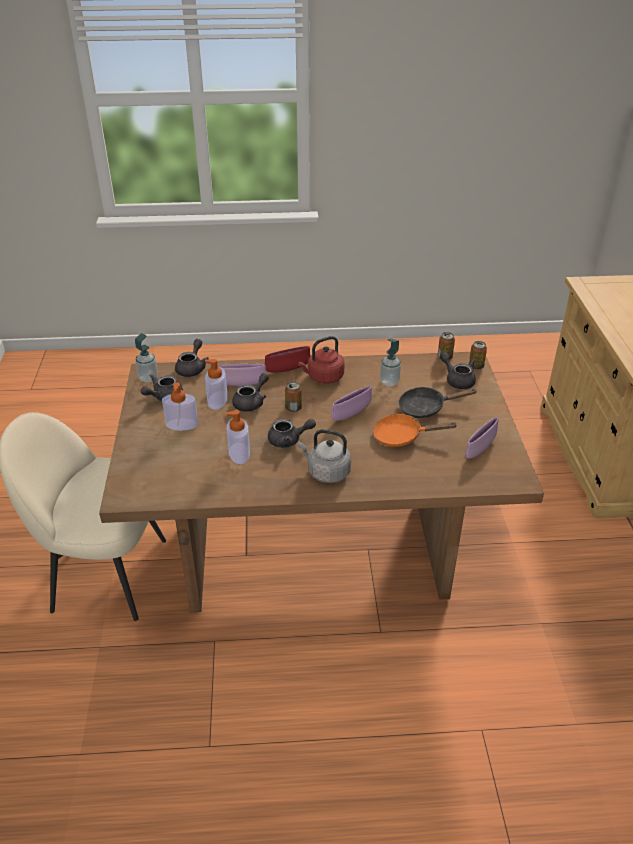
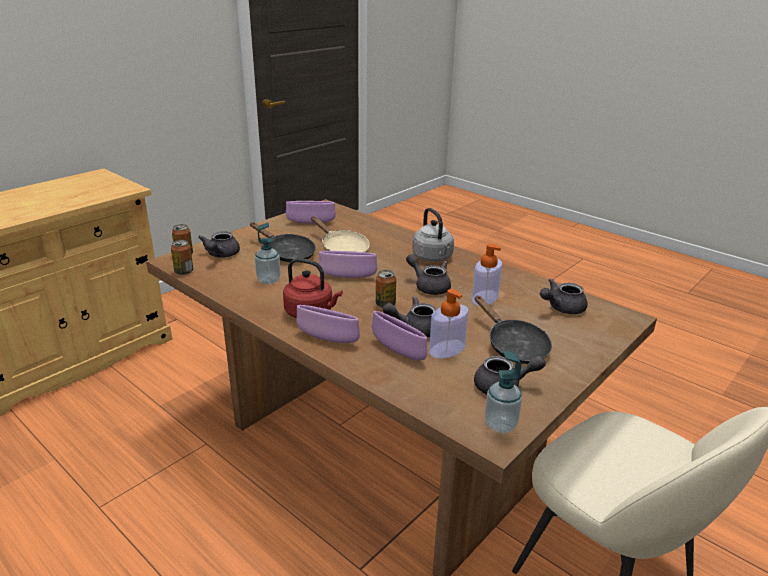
camera: 135 degrees left, 10 degrees down
soap dispenser [162,382,198,431] -> black frying pan [475,295,552,364]
grey teapot [175,339,209,377] -> grey teapot moved to [540,278,588,314]
red bowl [265,346,310,373] -> purple bowl [296,305,360,343]
orange frying pan [373,414,458,447] -> beige frying pan [311,216,370,252]

